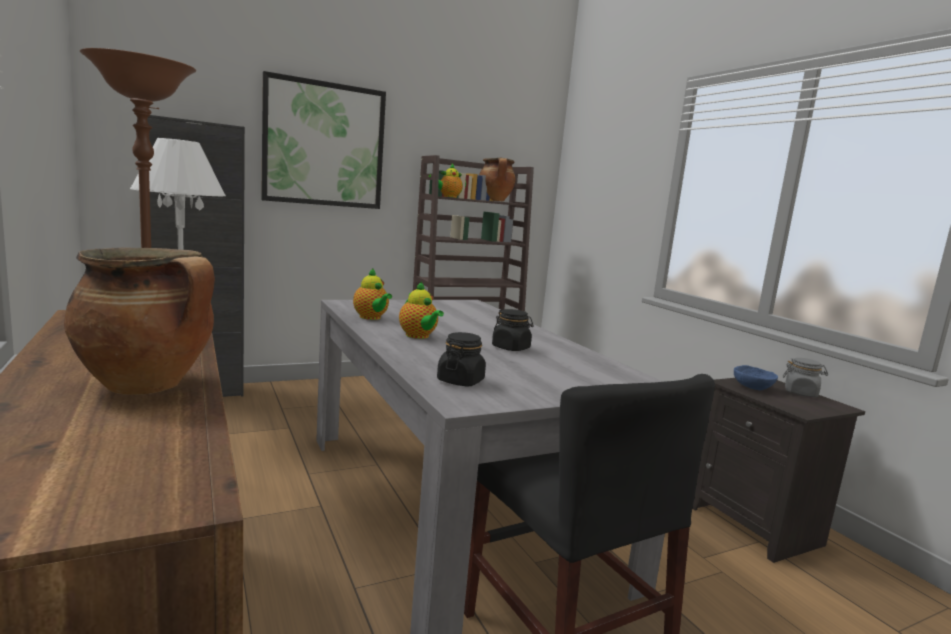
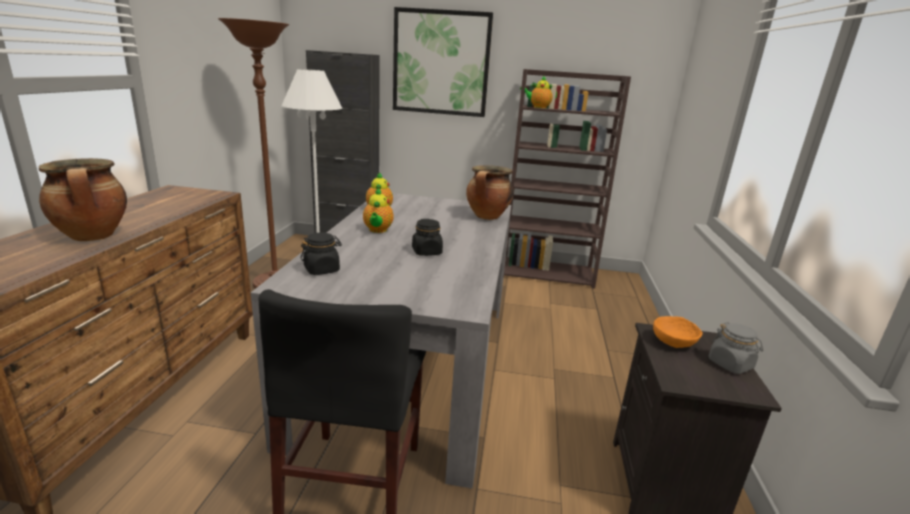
camera: 35 degrees right, 10 degrees up
cooking pot [479,158,516,201] -> cooking pot moved to [466,165,513,220]
blue bowl [734,365,778,390] -> orange bowl [653,316,702,348]

